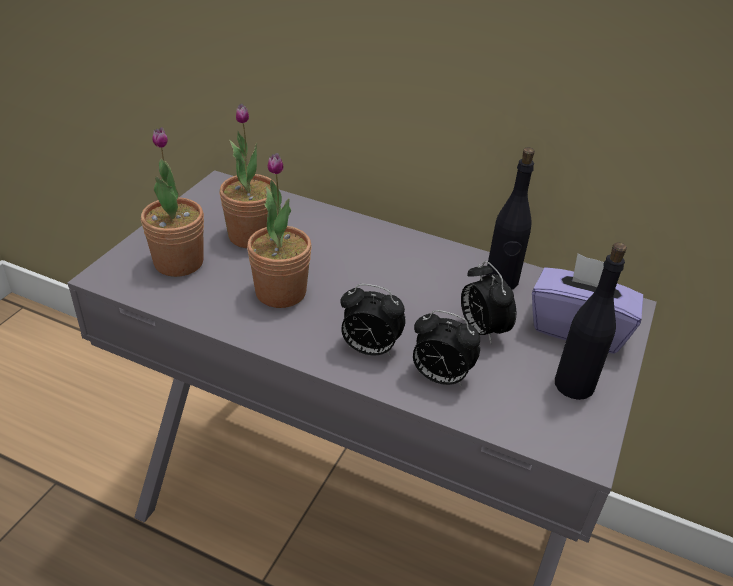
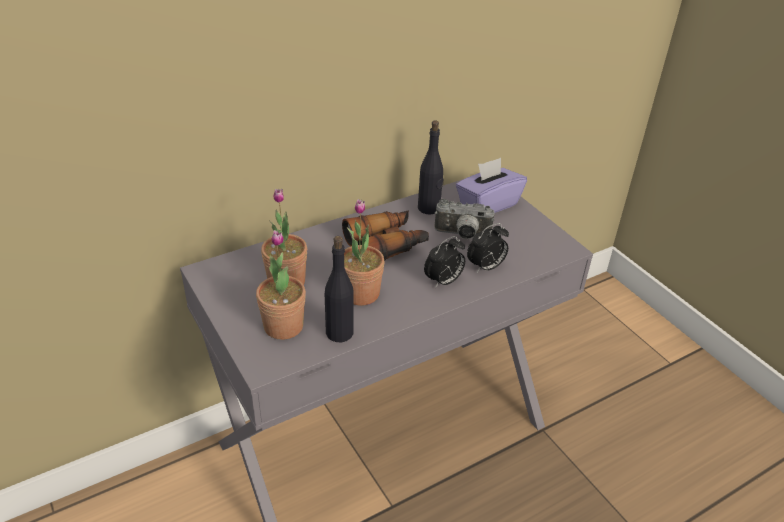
camera: 55 degrees left, 0 degrees up
alarm clock [461,261,516,344] -> camera [434,199,495,239]
black bottle [555,242,627,400] -> black bottle moved to [325,236,354,342]
none -> binoculars [342,210,429,261]

